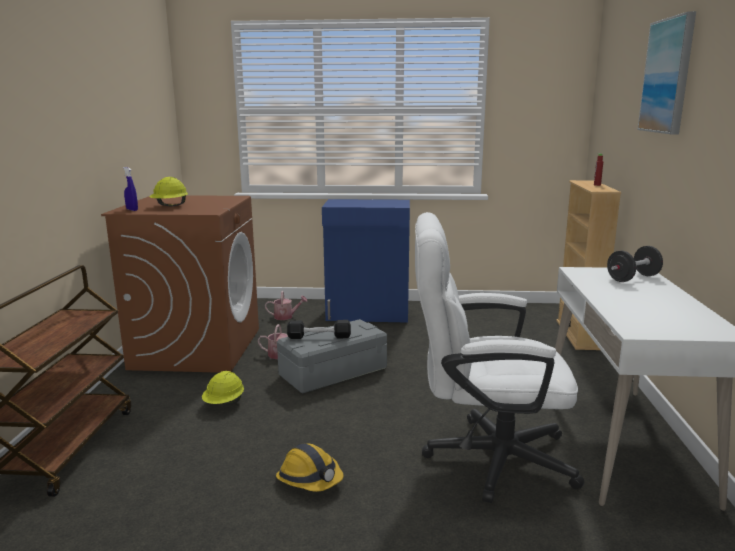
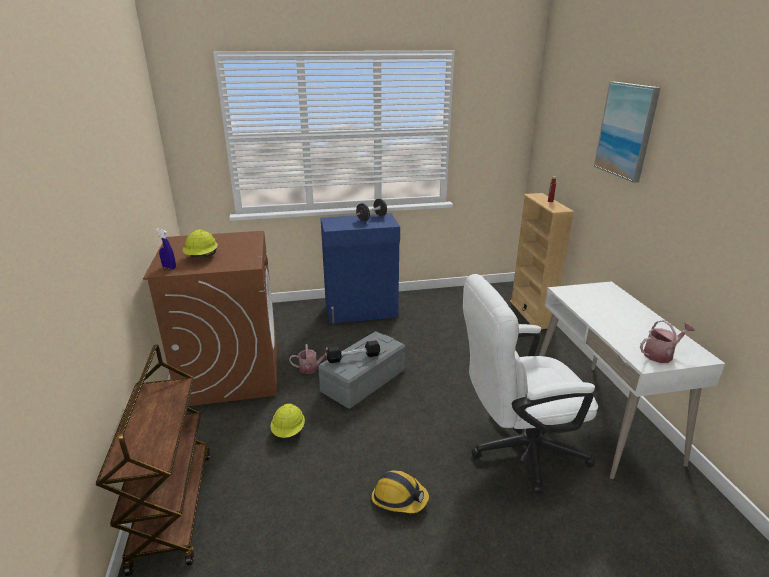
camera: 15 degrees left, 10 degrees up
watering can [265,291,307,320] -> watering can moved to [640,320,695,363]
black dumbbell [607,246,663,282] -> black dumbbell moved to [356,199,387,222]

